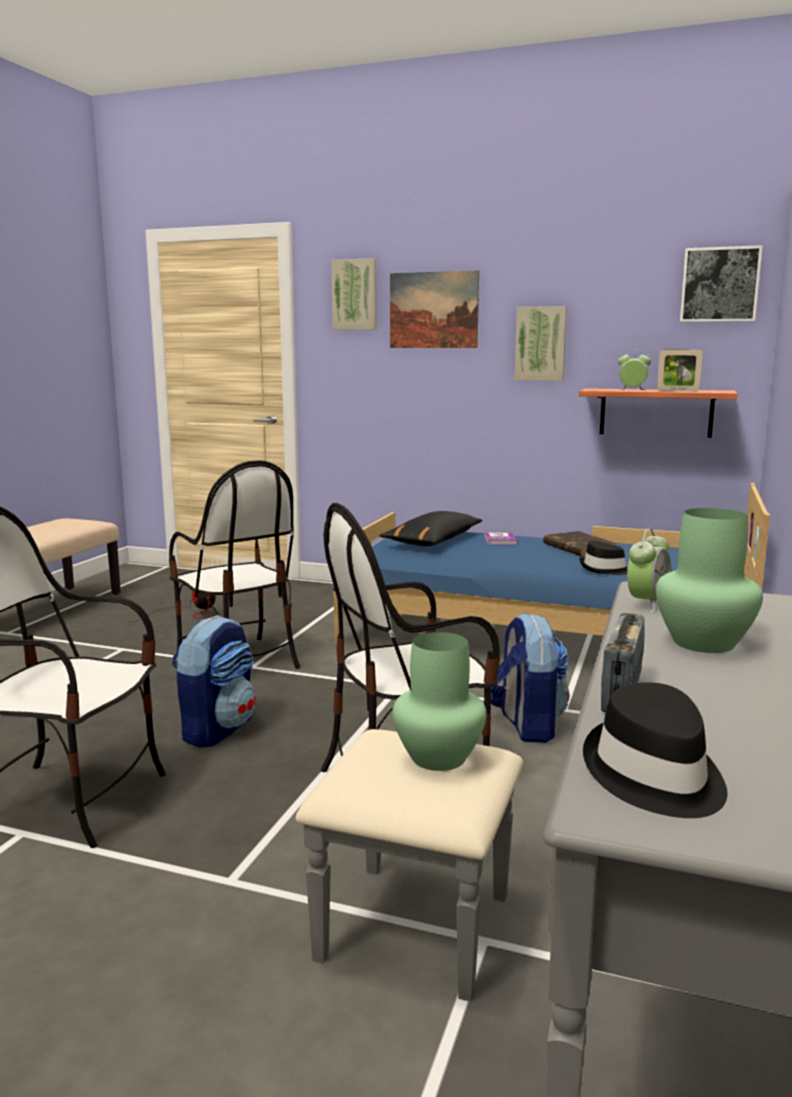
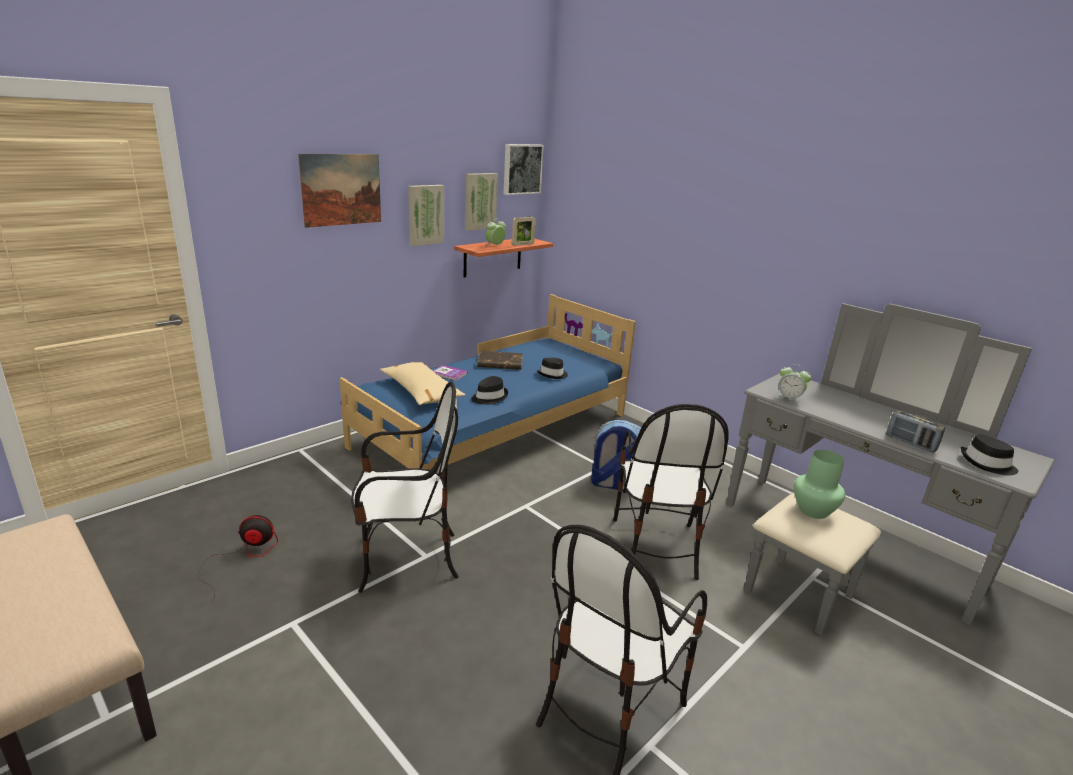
camera: 65 degrees left, 10 degrees up
backpack [172,615,256,748] -> none
picture [331,258,377,330] -> picture moved to [465,173,498,231]
black pillow [379,511,483,546] -> beige pillow [380,362,465,405]
alarm clock [627,529,671,613] -> alarm clock turned 150 degrees clockwise [776,364,811,405]
green vase [656,508,763,653] -> none
none -> black hat [471,376,508,405]

